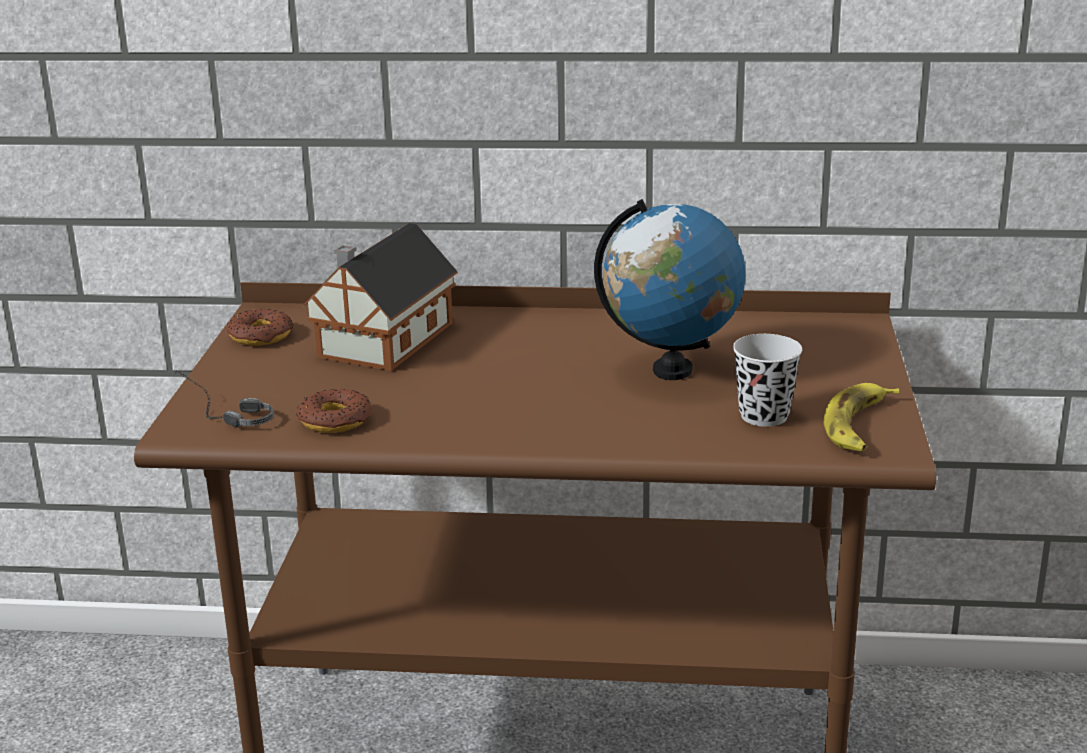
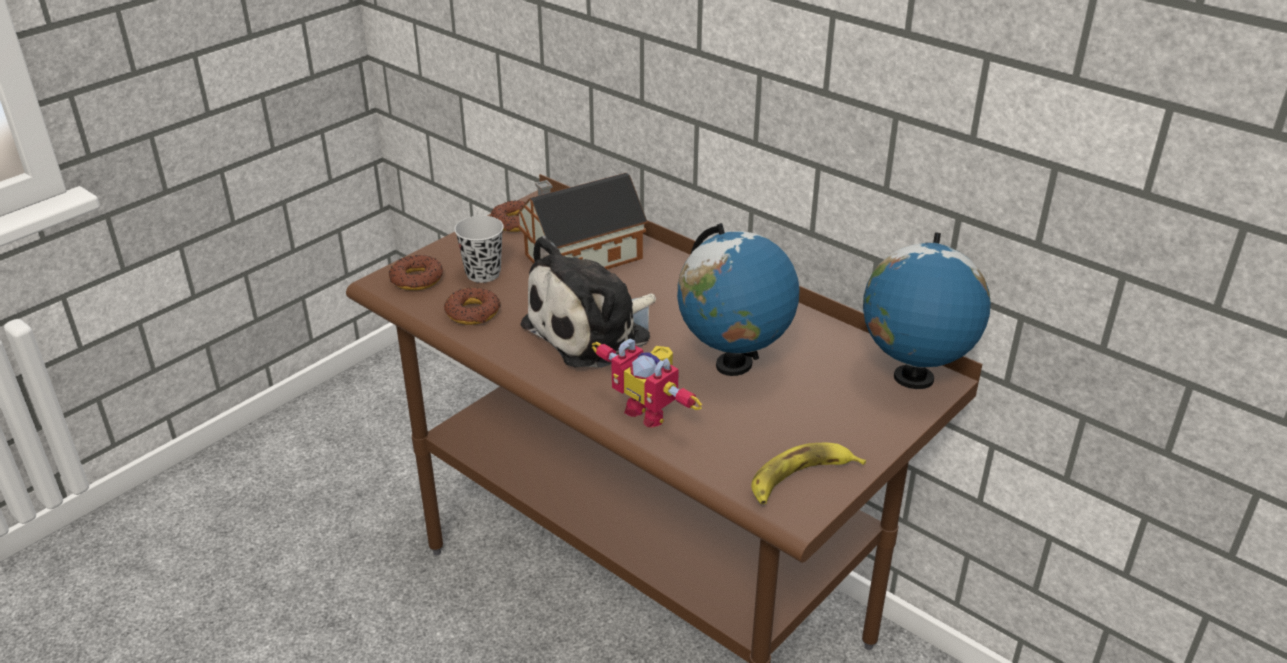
camera: 35 degrees right, 10 degrees up
headphones [173,370,274,428] -> donut [389,255,443,290]
black cup [733,334,802,427] -> black cup moved to [454,216,504,283]
none -> plush toy [520,236,656,368]
none -> toy robot [592,338,702,428]
none -> globe [863,232,991,389]

